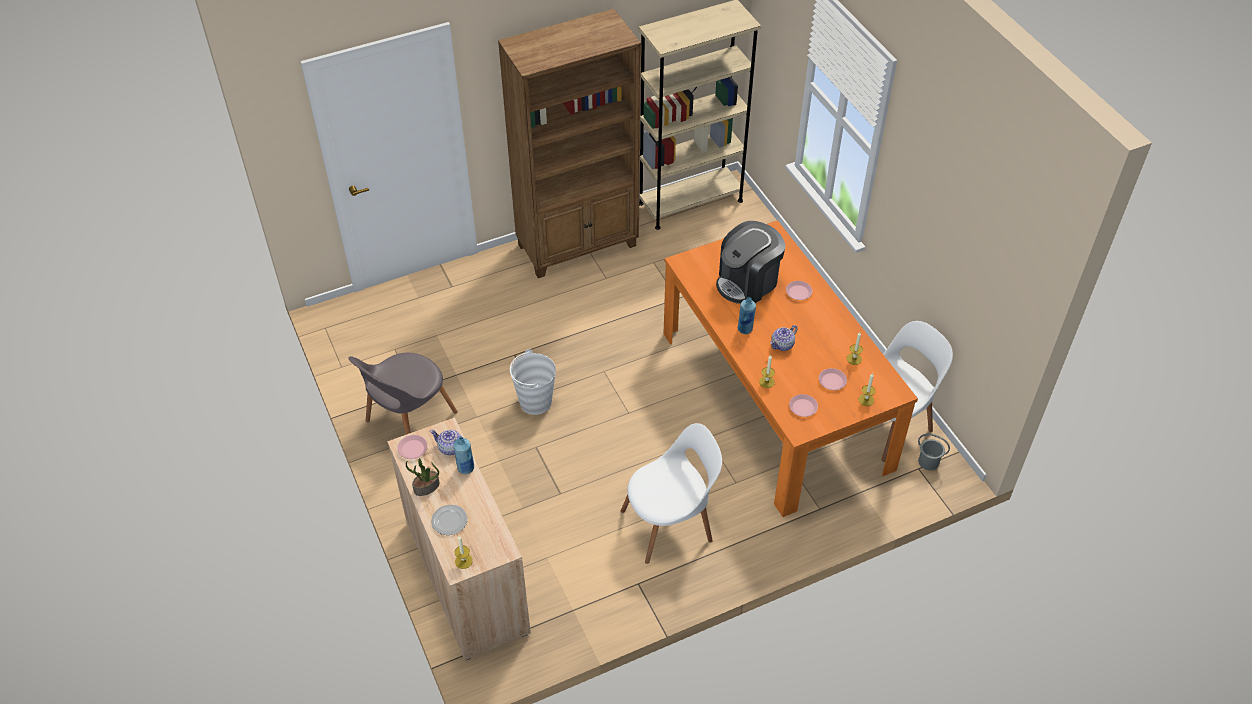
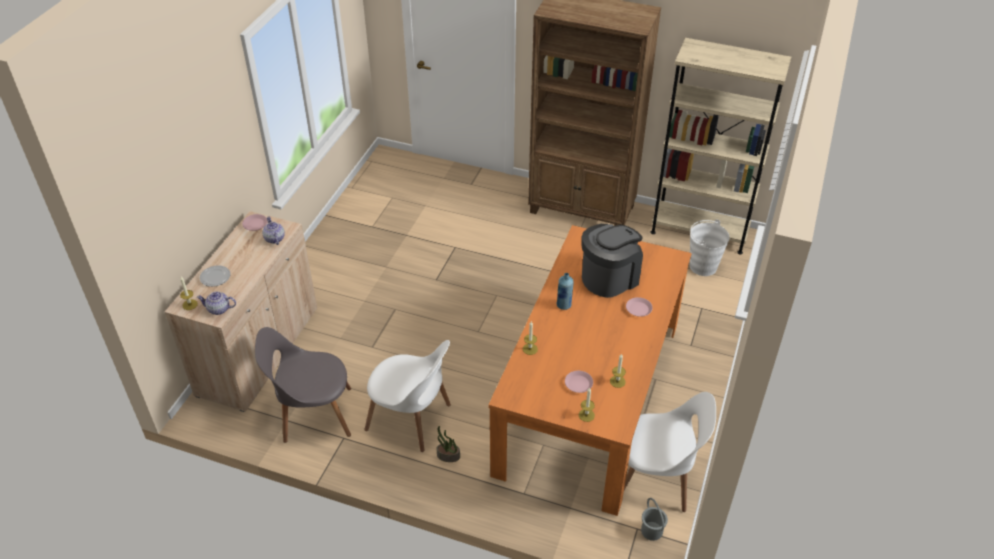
camera: 45 degrees right, 5 degrees down
grey chair [348,353,458,435] -> grey chair moved to [255,327,351,443]
potted plant [406,458,440,496] -> potted plant moved to [437,426,460,462]
blue bottle [453,436,474,474] -> none
white bucket [510,349,556,415] -> white bucket moved to [690,220,729,276]
coffee machine [716,221,786,304] -> coffee machine turned 135 degrees clockwise [581,224,643,298]
teapot [770,325,798,351] -> teapot moved to [197,291,236,315]
pink plate [789,394,818,417] -> none

